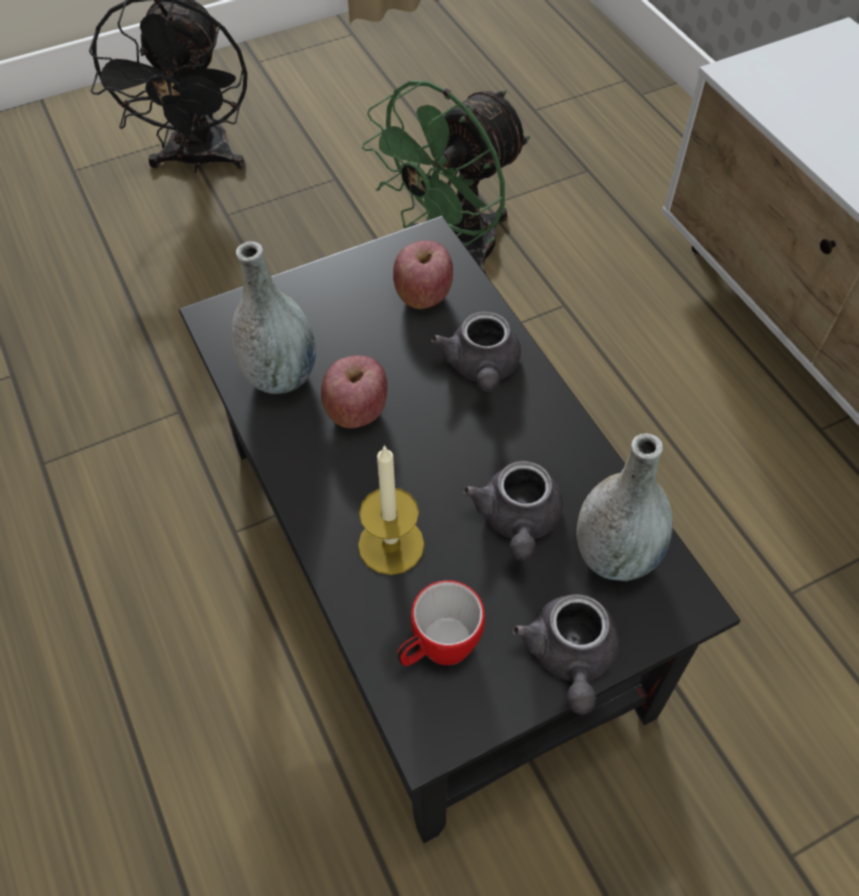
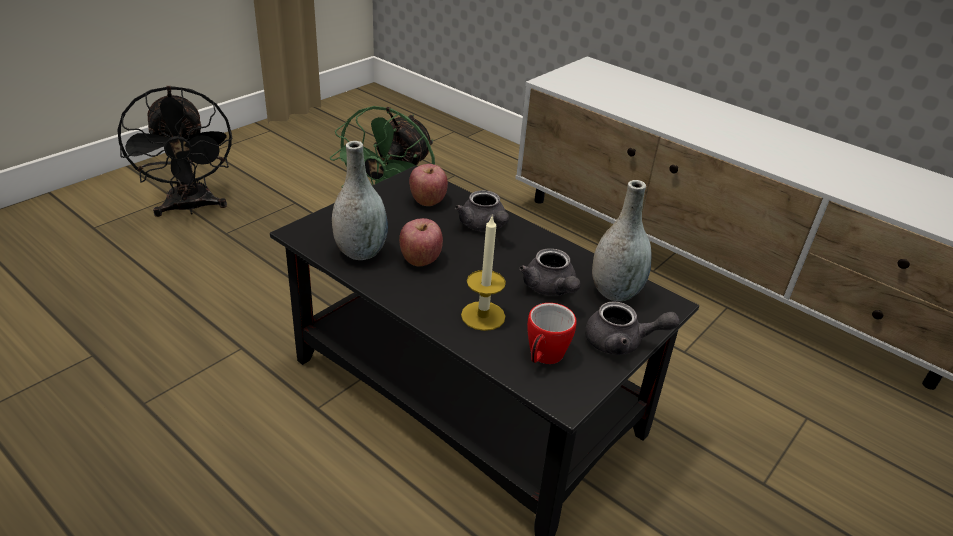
camera: 25 degrees left, 20 degrees down
grey teapot [512,594,619,715] -> grey teapot turned 60 degrees counterclockwise [585,301,680,355]

